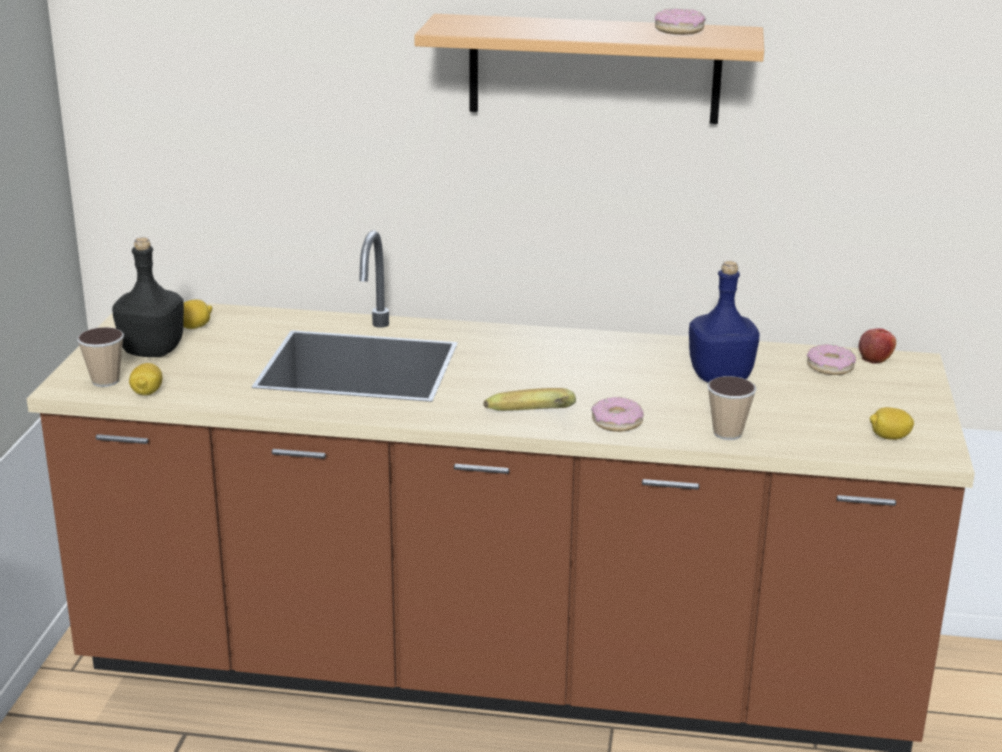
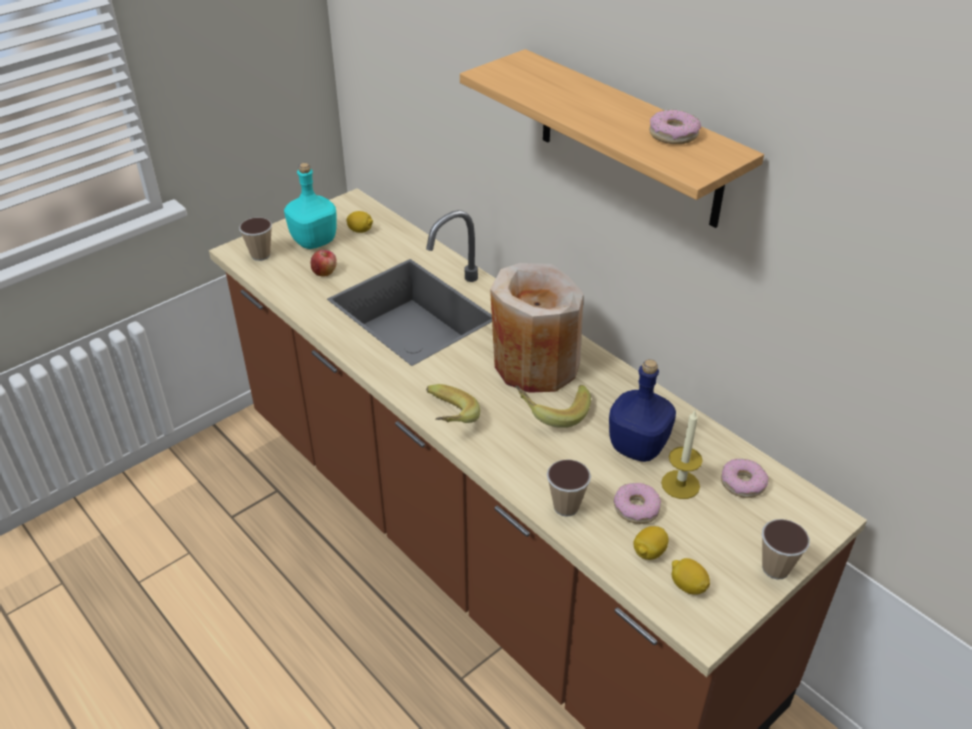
camera: 40 degrees right, 15 degrees up
black bottle [112,237,184,357] -> turquoise bottle [284,163,337,249]
lemon [129,363,162,395] -> lemon moved to [633,526,668,560]
donut [591,397,644,432] -> donut moved to [614,483,661,524]
apple [859,328,896,364] -> apple moved to [311,250,337,277]
none -> beige vase [490,263,584,393]
none -> banana [515,385,591,428]
none -> candle [661,411,703,499]
none -> cup [762,519,810,580]

